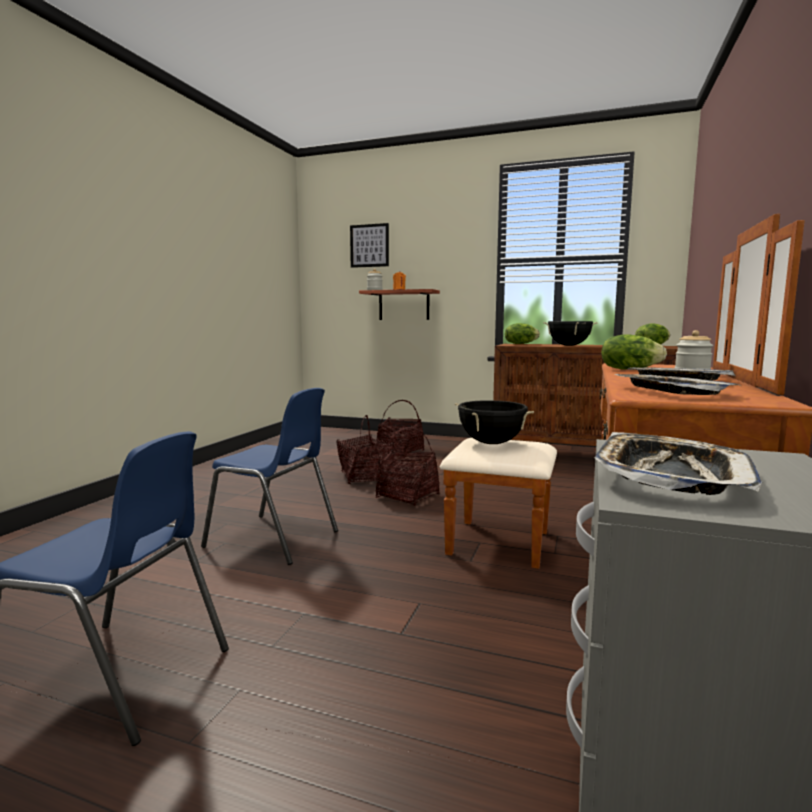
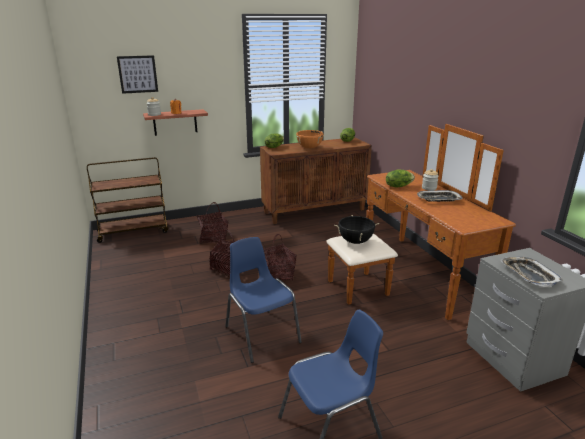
camera: 40 degrees left, 15 degrees up
blue chair [201,388,338,565] -> blue chair turned 105 degrees counterclockwise [226,237,302,363]
black cooking pot [543,321,598,346] -> orange cooking pot [296,130,324,149]
tray [615,374,742,395] -> none
none -> brown cart [87,157,168,243]

